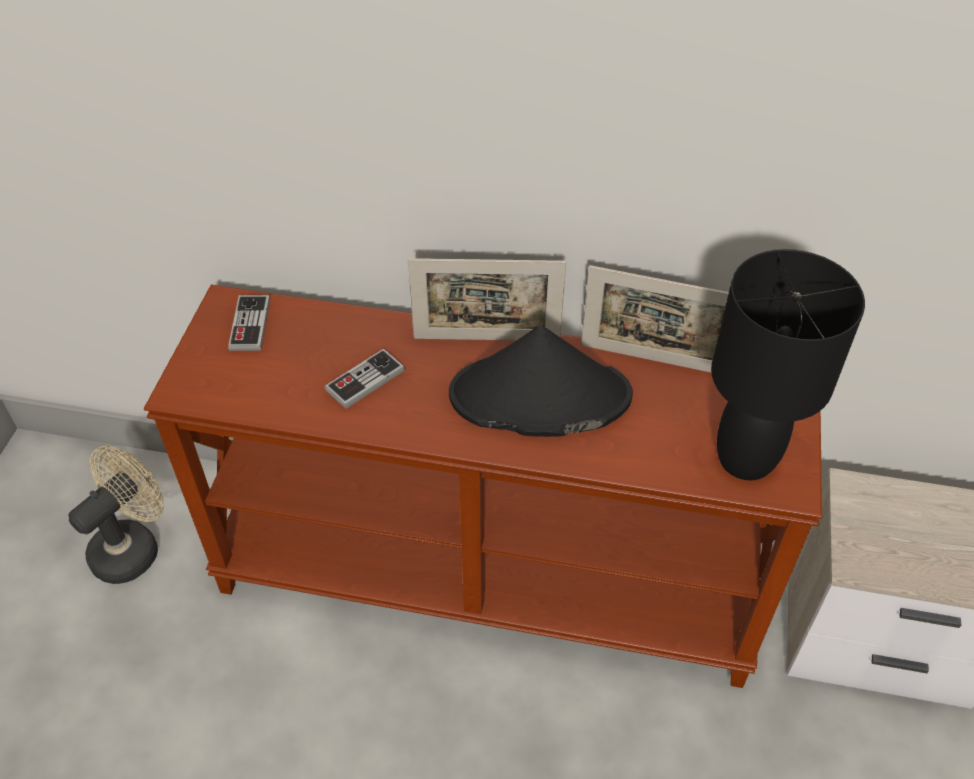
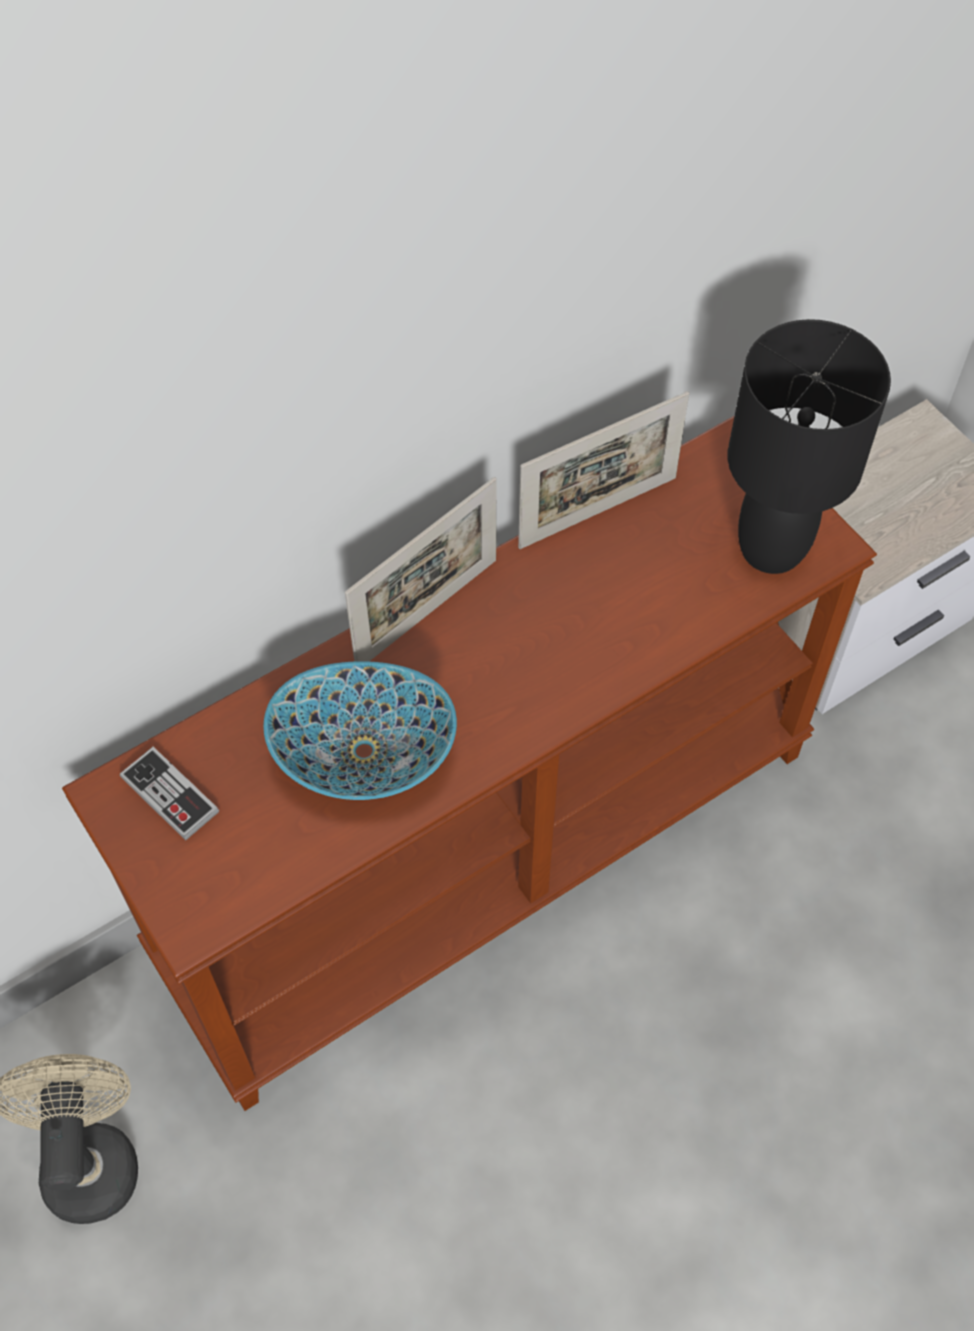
camera: 45 degrees left, 10 degrees up
game controller [325,349,405,409] -> bowl [263,661,457,800]
black hat [449,325,633,437] -> none

